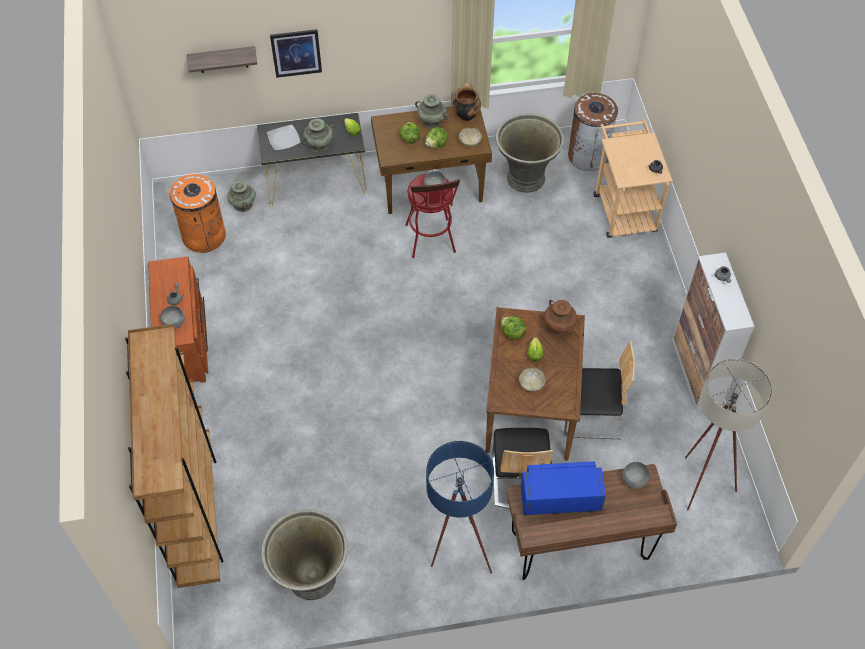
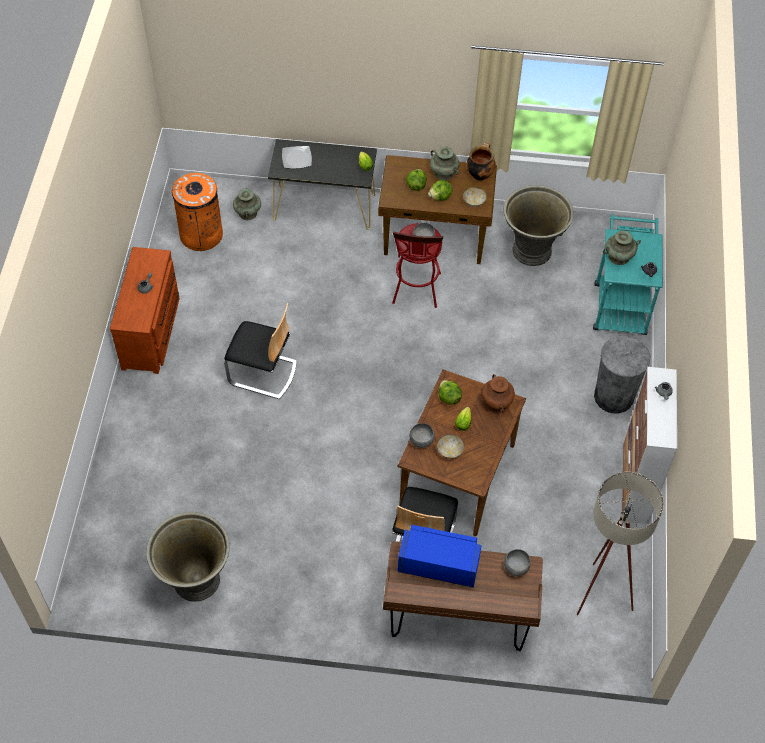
camera: 15 degrees right, 0 degrees up
brown bookcase [125,324,224,588] -> none
grey bowl [160,306,185,329] -> grey bowl moved to [410,423,434,448]
shelf [187,46,257,73] -> none
picture [270,29,322,78] -> none
turquoise vase [301,119,335,152] -> turquoise vase moved to [603,231,641,265]
blue floor lamp [426,441,494,574] -> none
chair [564,342,635,440] -> chair moved to [224,303,297,400]
brown trash can [568,93,620,171] -> none
beige cart [594,119,673,238] -> turquoise cart [593,214,663,335]
none -> grey trash can [594,336,651,414]

